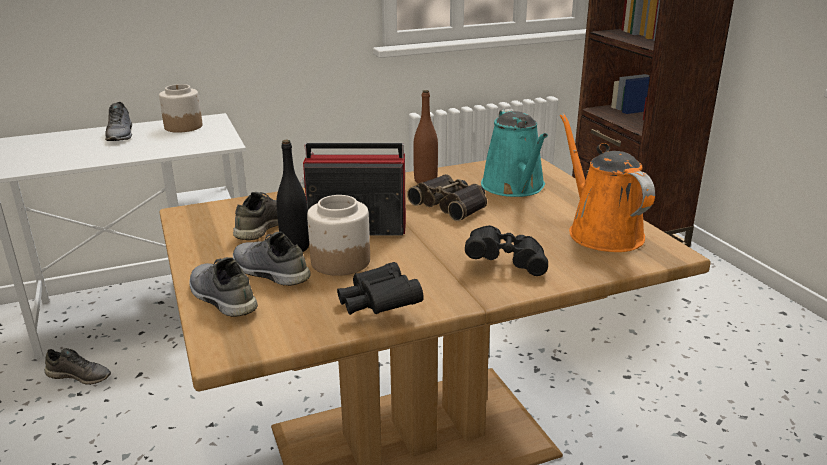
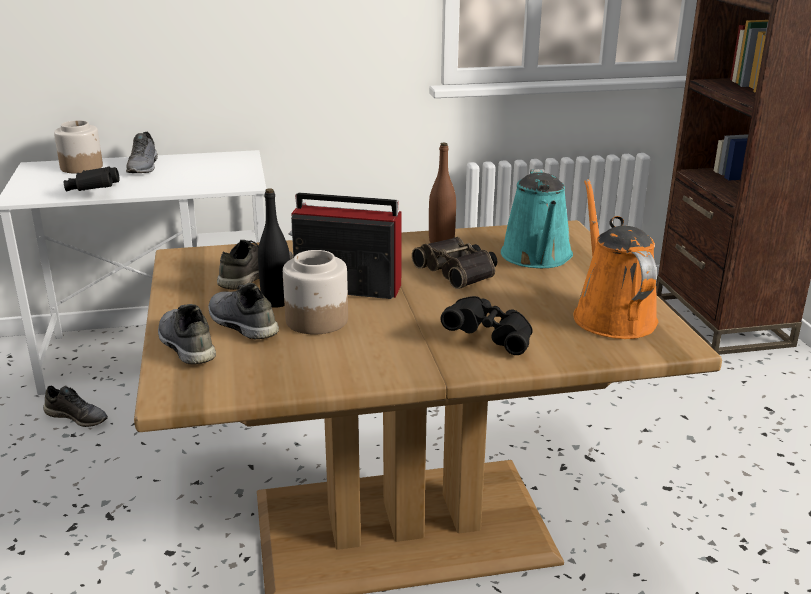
camera: 10 degrees right, 0 degrees up
jar [159,84,203,133] -> jar moved to [54,120,103,174]
black binoculars [337,262,424,315] -> black binoculars moved to [64,167,119,192]

